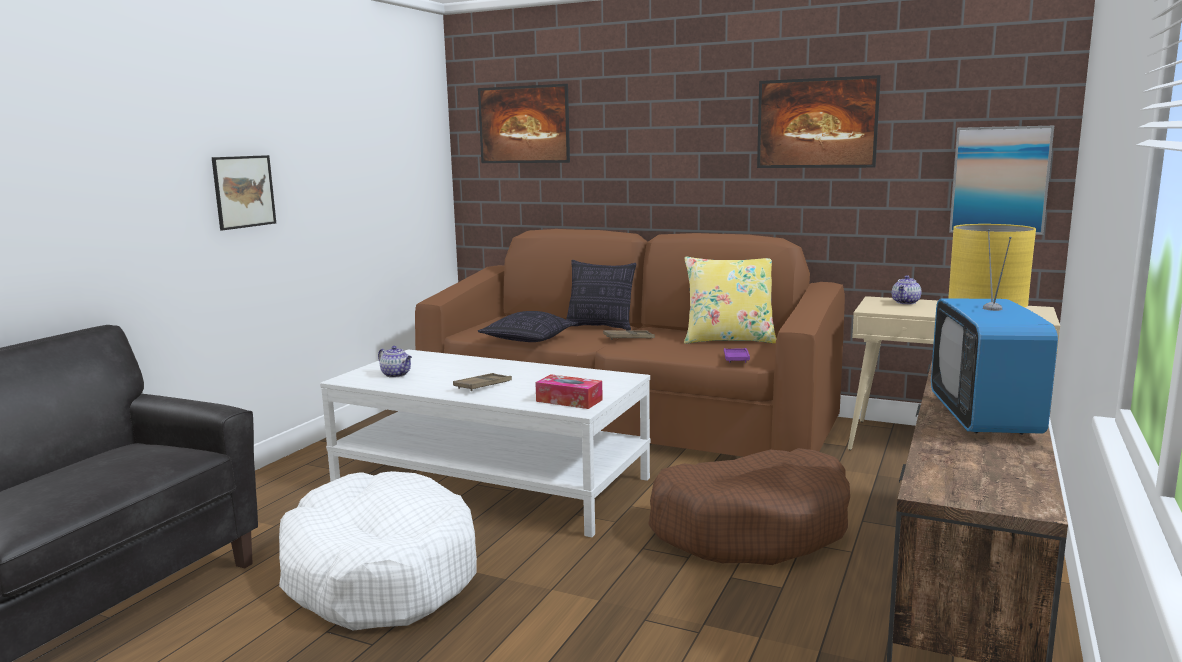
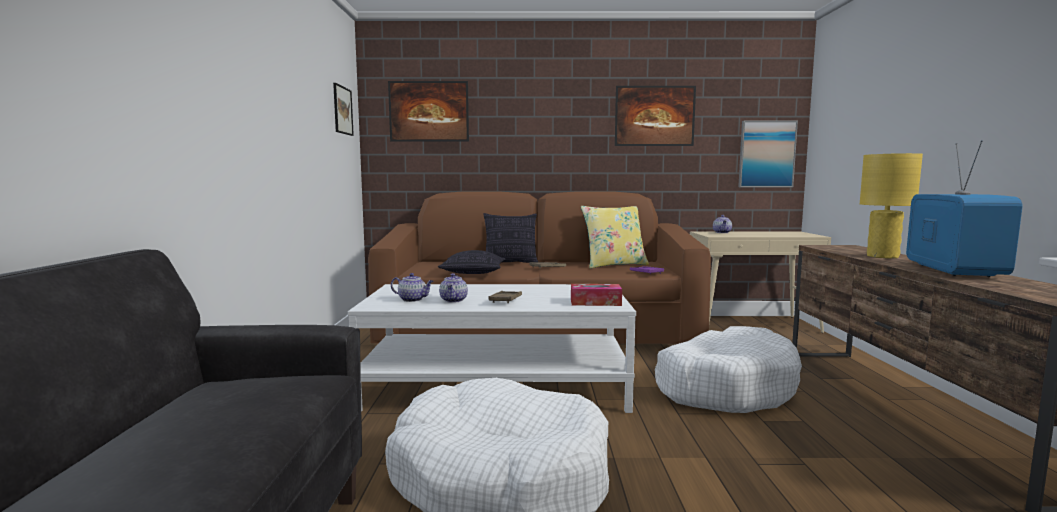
camera: 25 degrees left, 5 degrees down
picture [212,155,276,230] -> picture moved to [333,83,354,136]
brown dog bed [648,448,850,565] -> white dog bed [655,326,802,413]
television [931,229,1058,435] -> television turned 150 degrees counterclockwise [906,140,1023,277]
none -> teapot [439,273,468,303]

